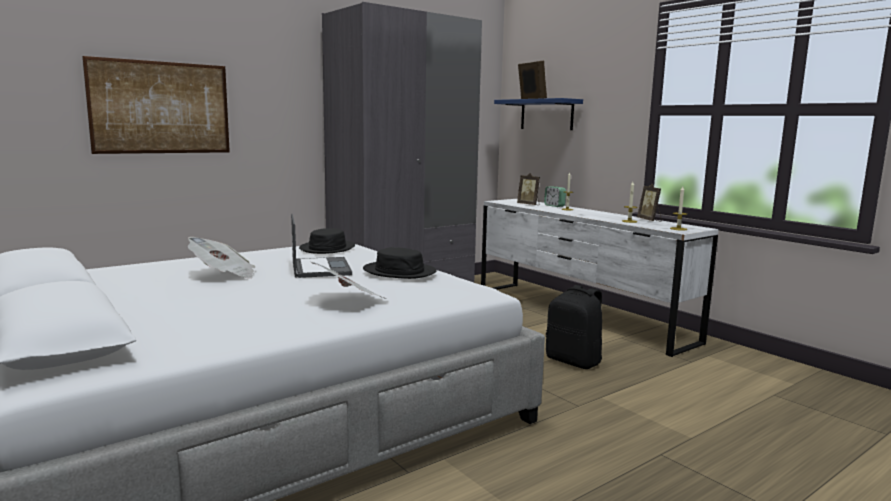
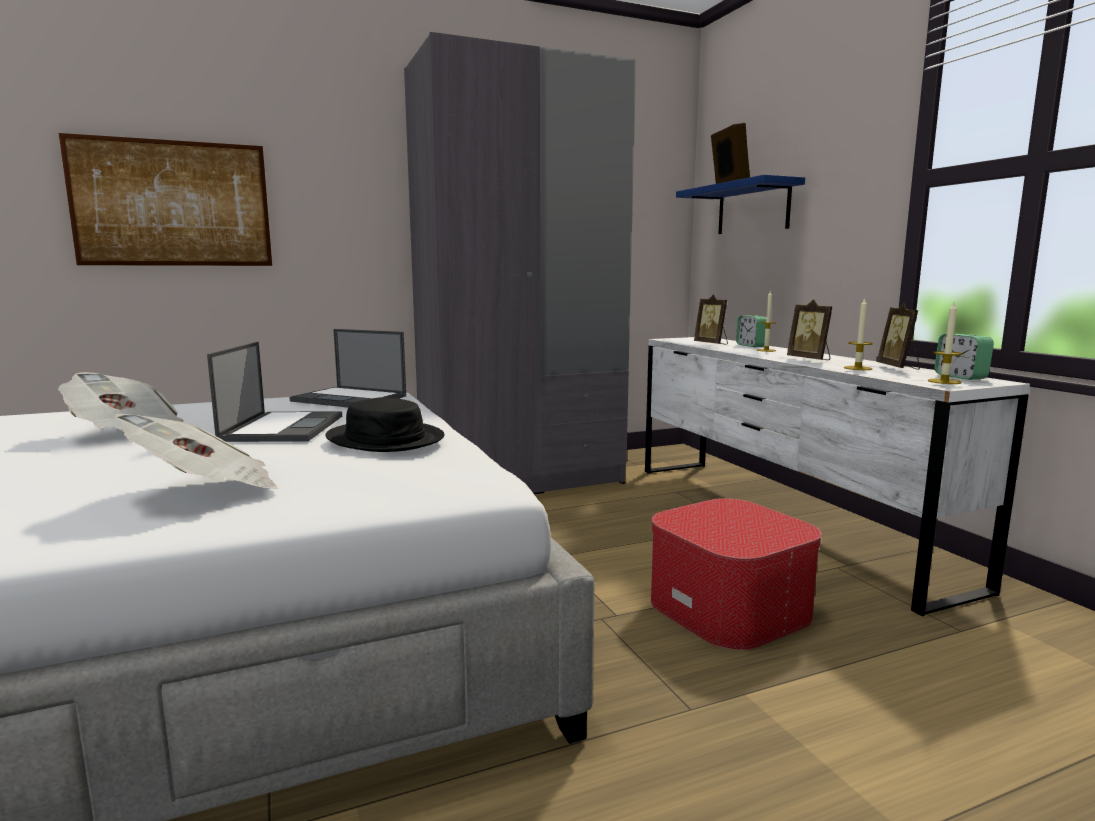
camera: 15 degrees right, 0 degrees up
black hat [299,228,355,254] -> laptop [290,329,406,407]
black backpack [546,285,602,369] -> ottoman [650,498,822,650]
none -> picture frame [787,299,832,360]
none -> alarm clock [934,334,994,380]

